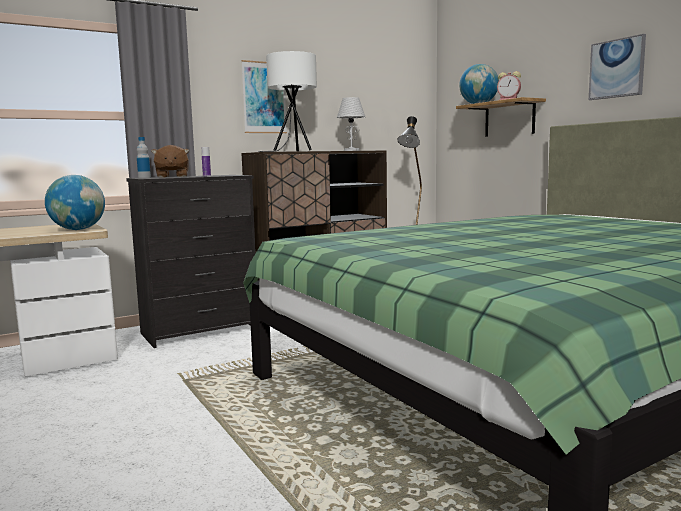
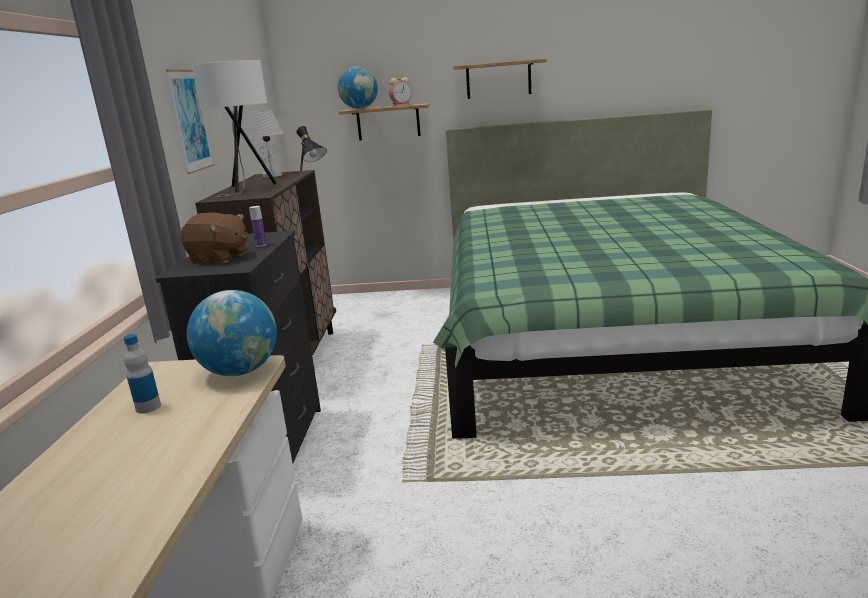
camera: 55 degrees left, 10 degrees up
bottle [137,137,151,178] -> bottle moved to [123,334,161,414]
picture [589,34,646,100] -> shelf [453,59,547,99]

